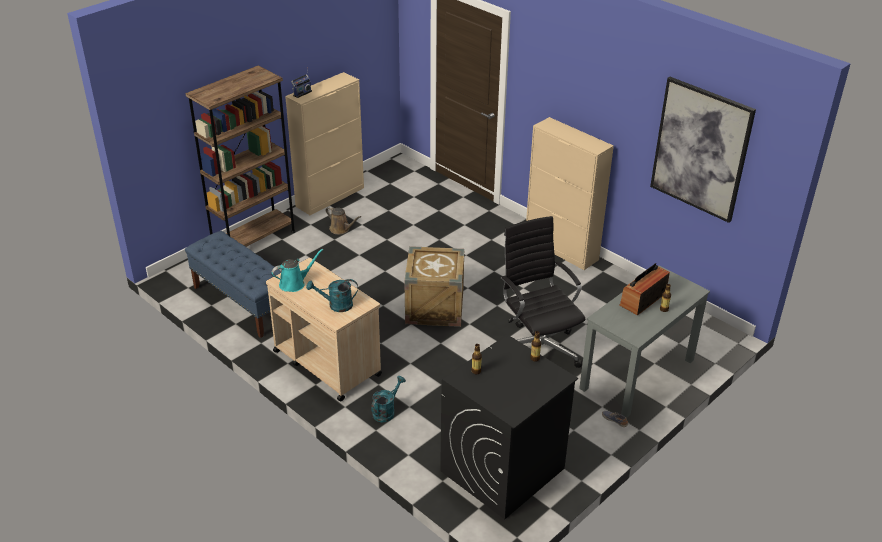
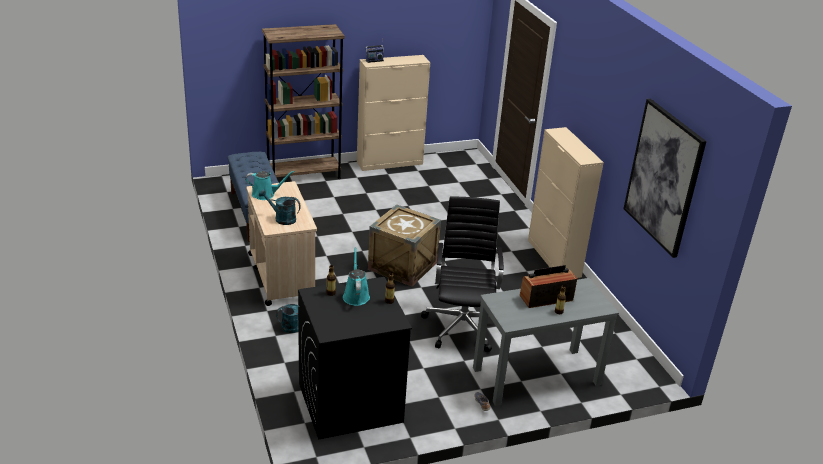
camera: 25 degrees right, 5 degrees down
brown watering can [325,207,361,234] -> none
none -> turquoise watering can [343,247,370,306]

